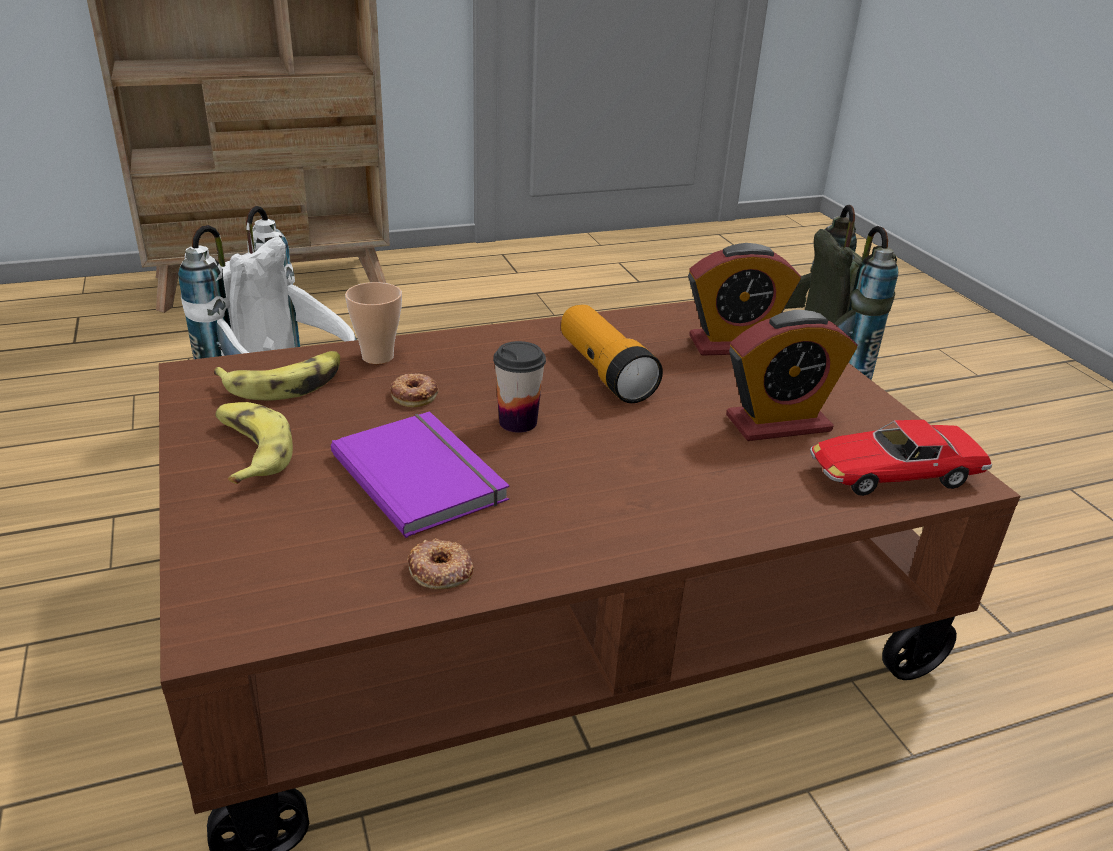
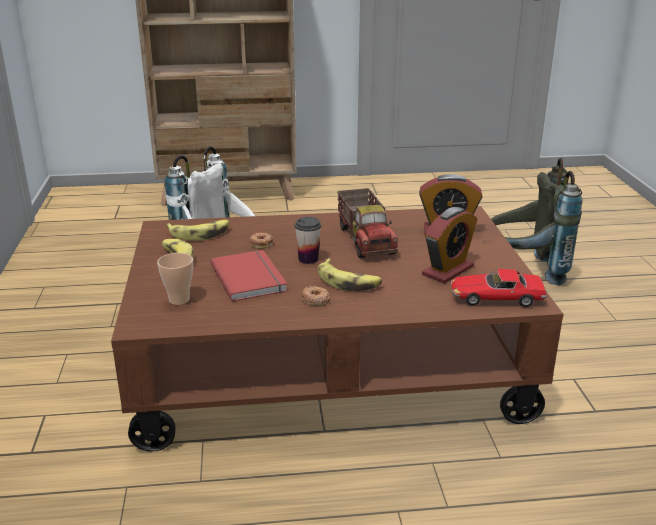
camera: 15 degrees right, 5 degrees down
purple book [331,411,509,538] -> red book [211,250,288,301]
cup [345,282,402,364] -> cup moved to [157,253,193,305]
donut [407,538,474,589] -> donut moved to [301,286,330,306]
flashlight [561,304,663,403] -> toy truck [337,188,398,258]
alarm clock [726,310,858,441] -> alarm clock turned 45 degrees counterclockwise [422,207,477,283]
none -> banana [318,258,382,291]

